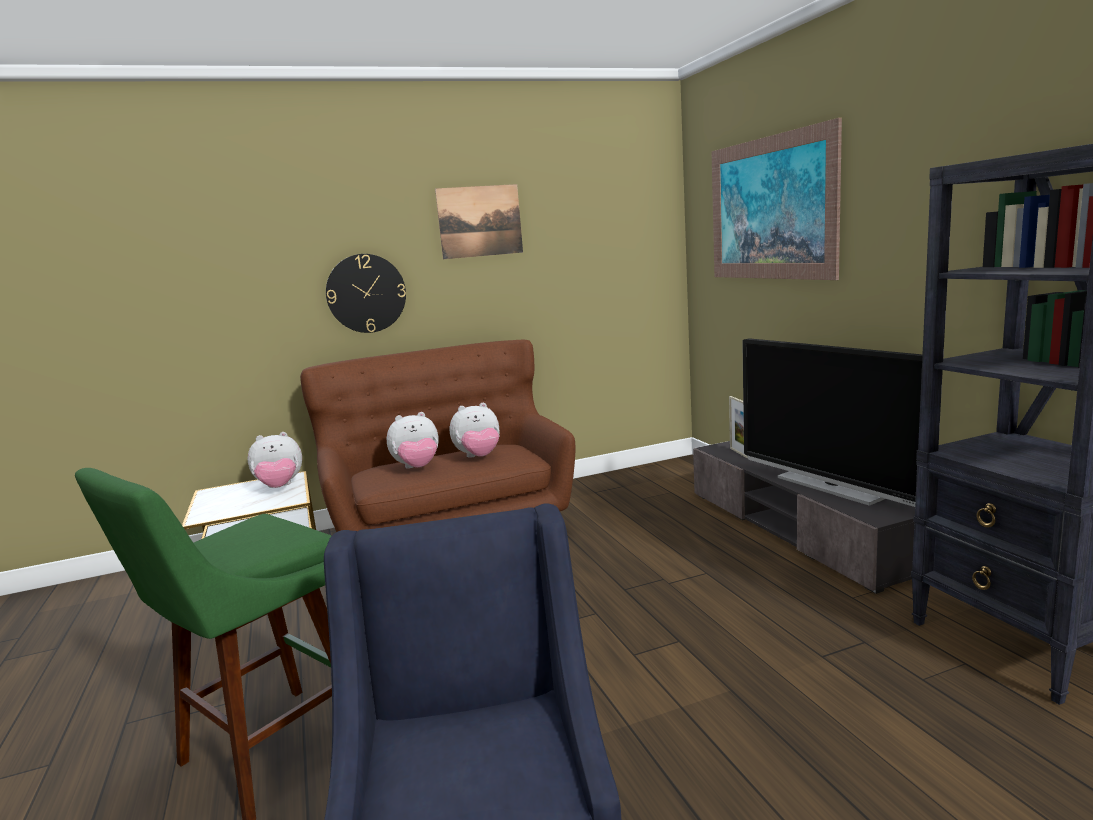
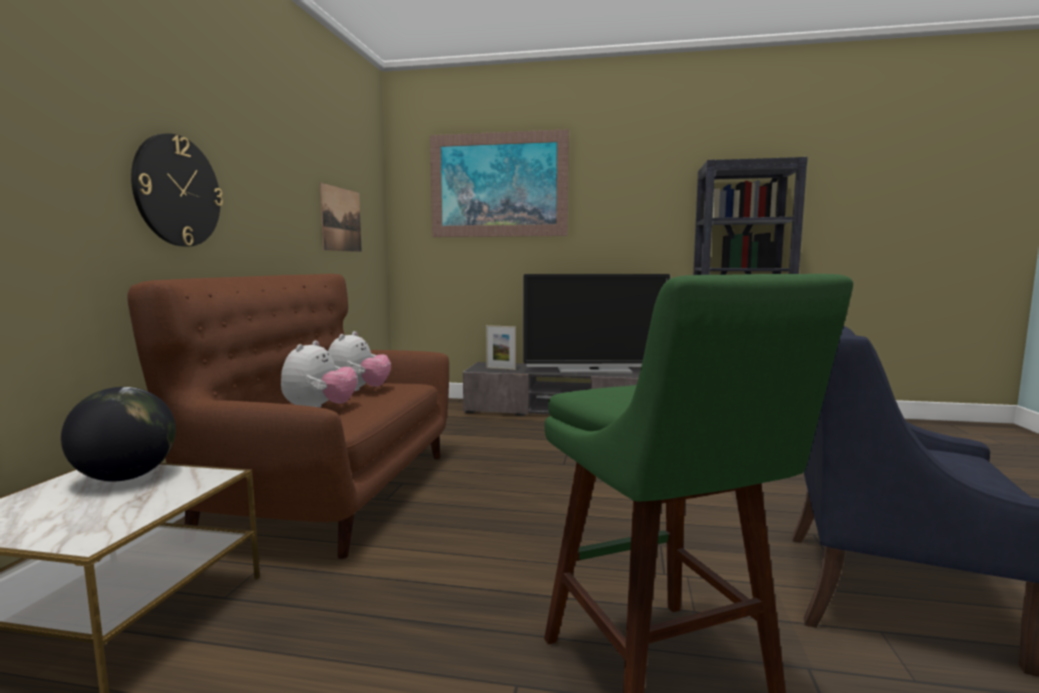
camera: 60 degrees left, 5 degrees down
plush toy [248,432,302,488] -> globe [61,387,176,481]
picture [435,184,523,259] -> picture moved to [320,183,362,252]

